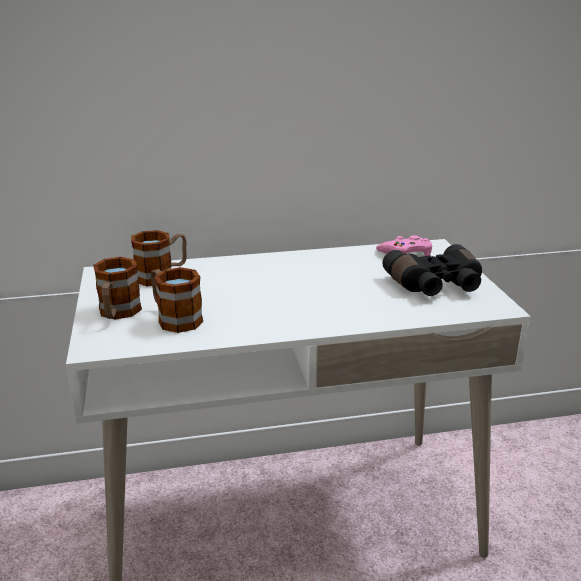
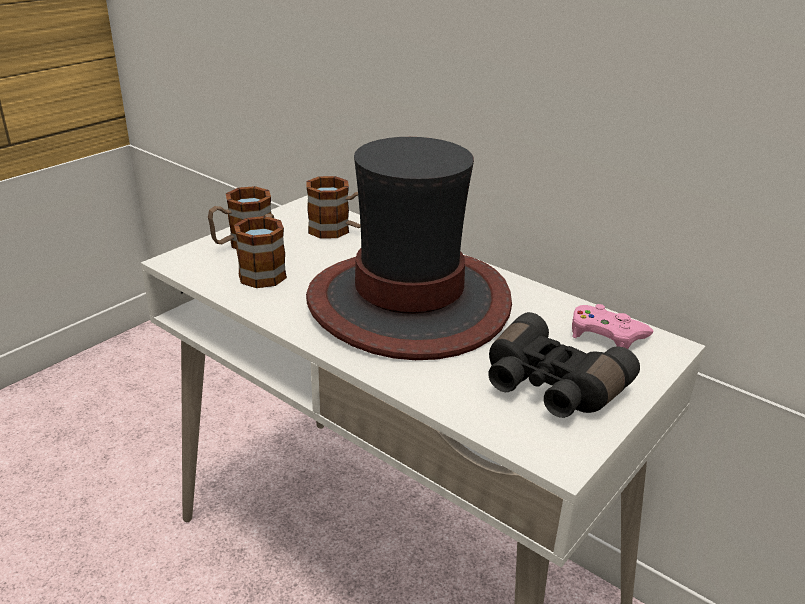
camera: 50 degrees right, 5 degrees up
none -> hat [306,137,512,360]

